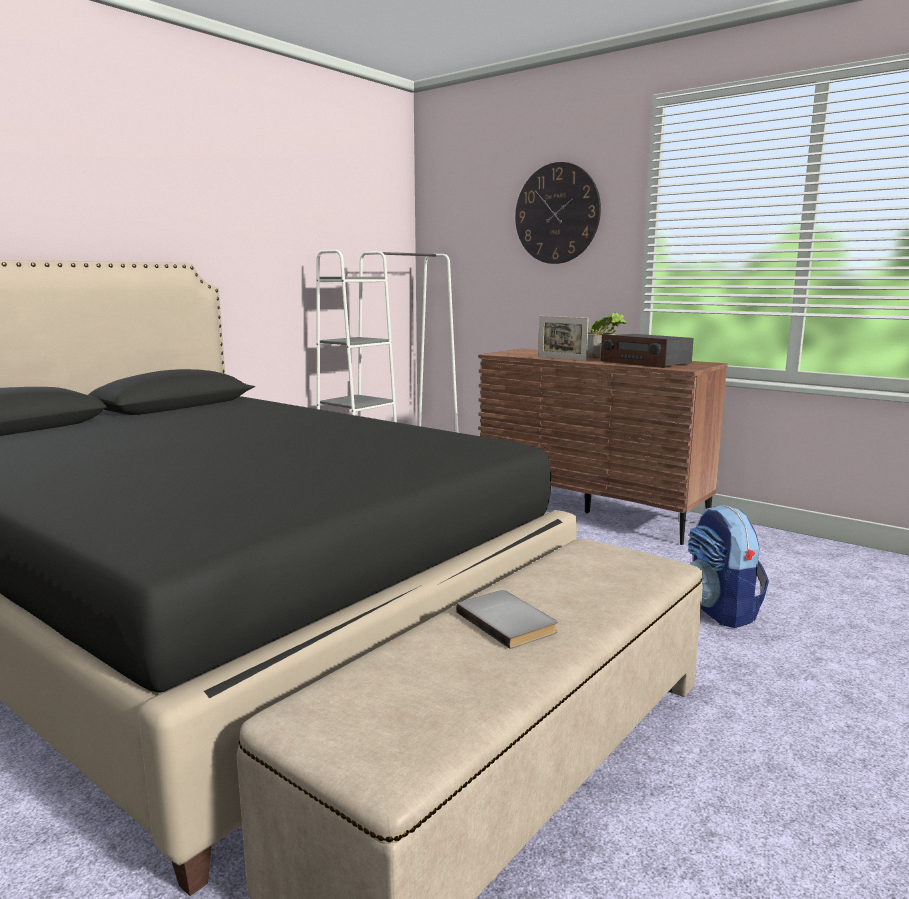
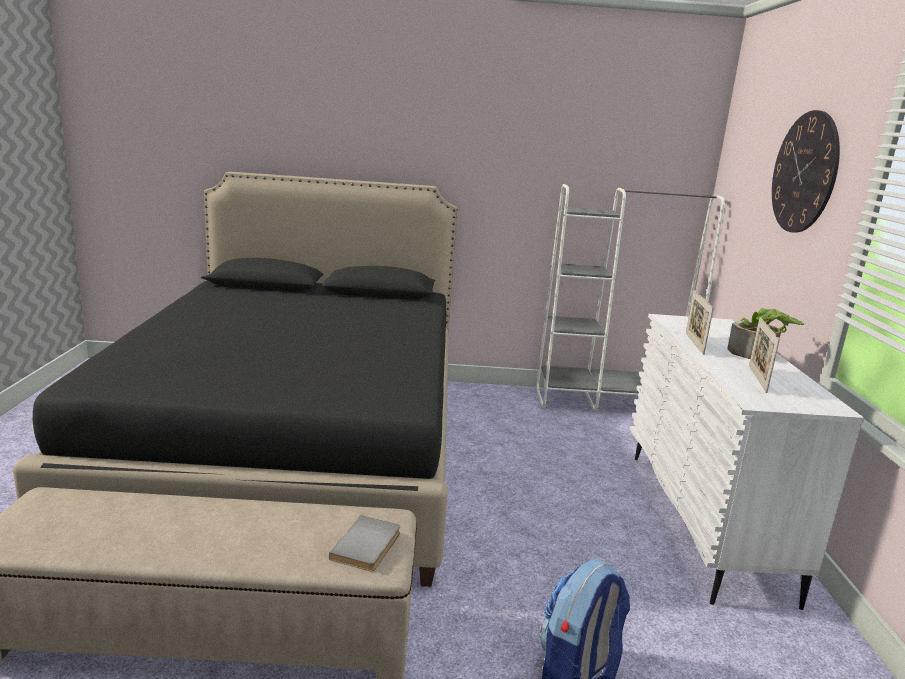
camera: 50 degrees right, 5 degrees up
grey book [456,590,557,649] -> grey book moved to [329,515,400,571]
brown dresser [478,349,728,545] -> white dresser [630,314,864,610]
radio [601,334,694,368] -> picture frame [749,317,780,393]

